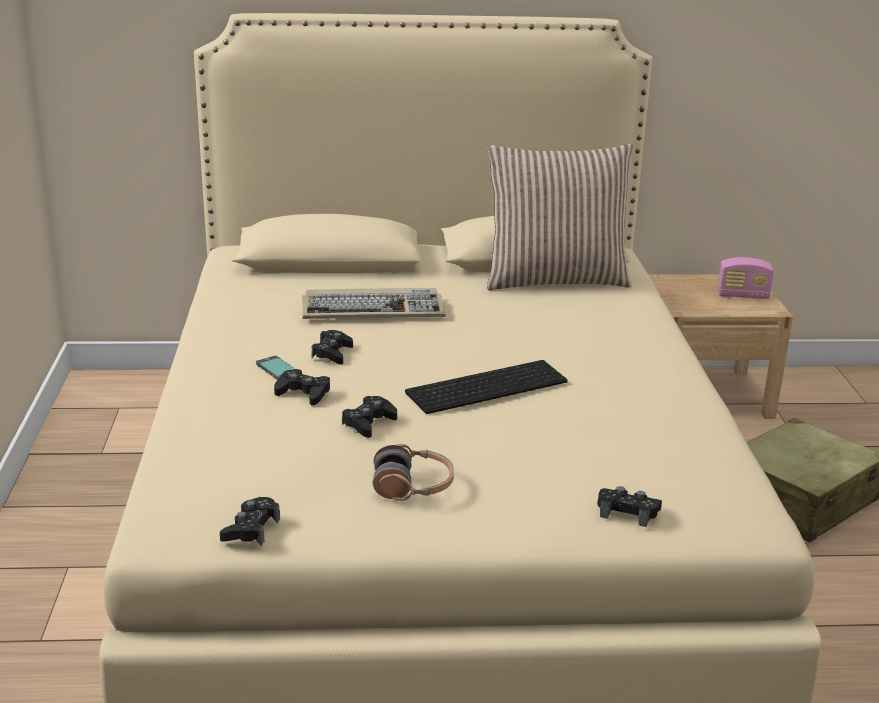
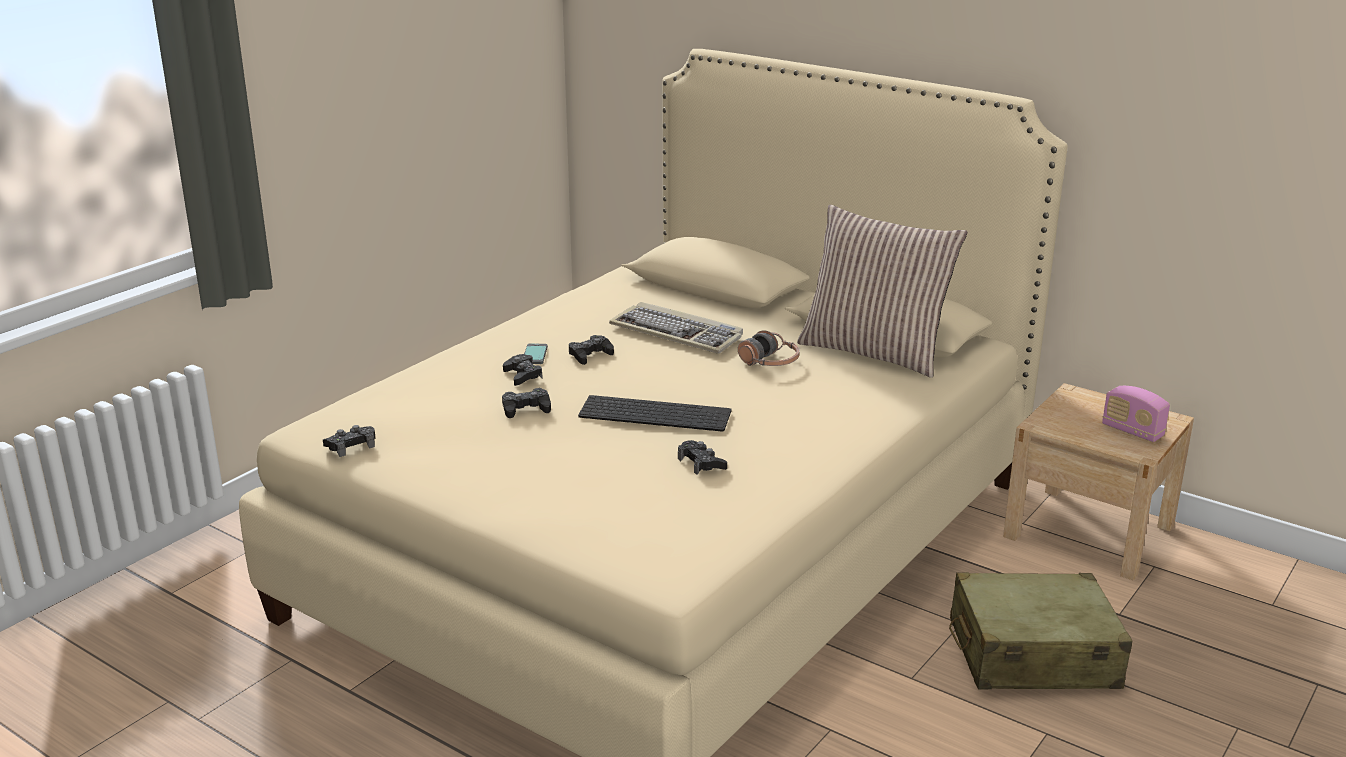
camera: 40 degrees right, 0 degrees up
headphones [373,444,454,501] -> headphones moved to [738,330,800,366]
black game controller [597,486,662,527] -> black game controller moved to [678,440,727,475]

